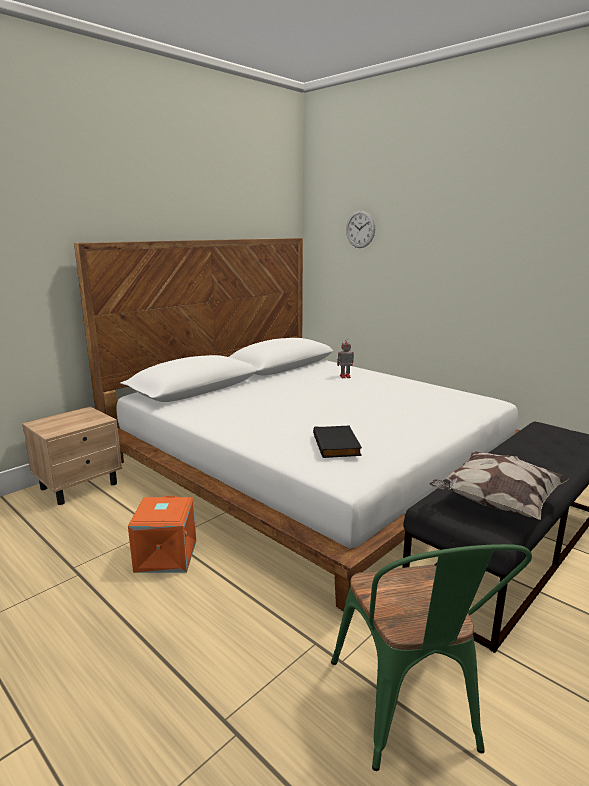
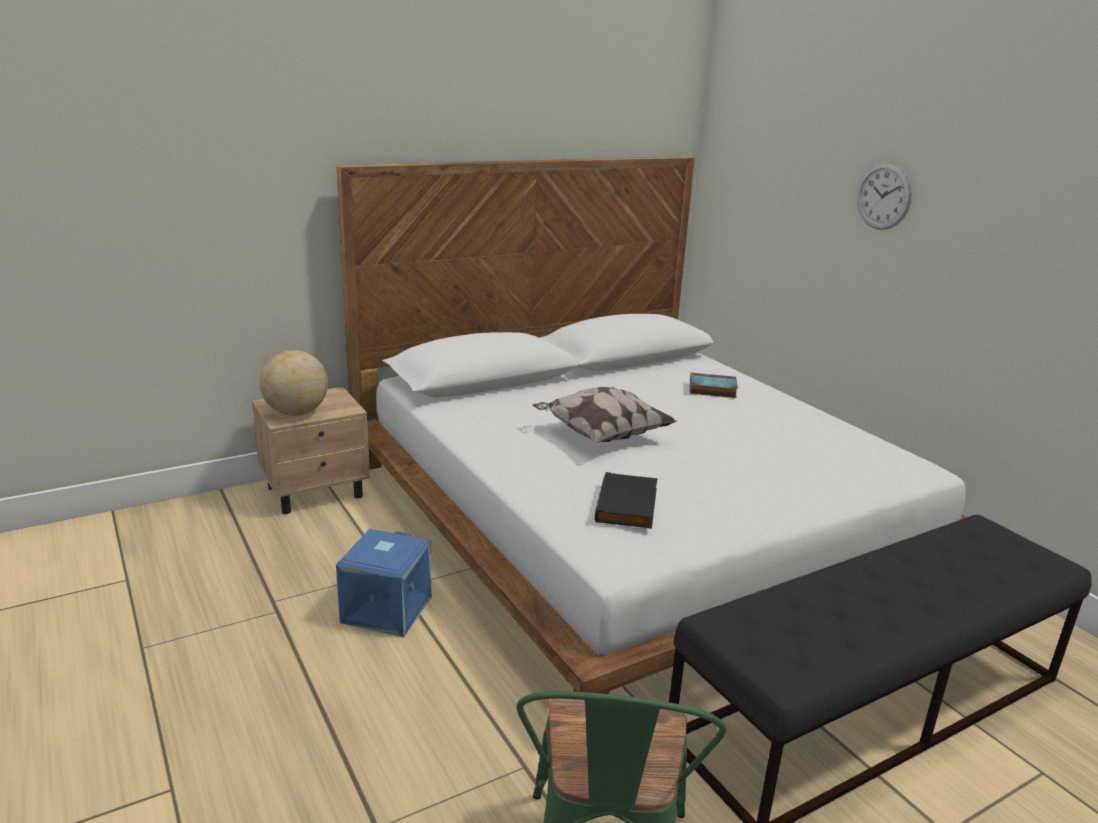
camera: 15 degrees right, 5 degrees up
orange storage box [128,496,196,573] -> blue storage box [336,529,432,638]
toy robot [337,338,354,378] -> book [690,373,738,398]
wall clock [346,210,375,248] -> wall clock moved to [857,163,912,230]
pillow [429,451,569,520] -> pillow moved to [532,387,677,442]
none -> globe [260,350,328,416]

